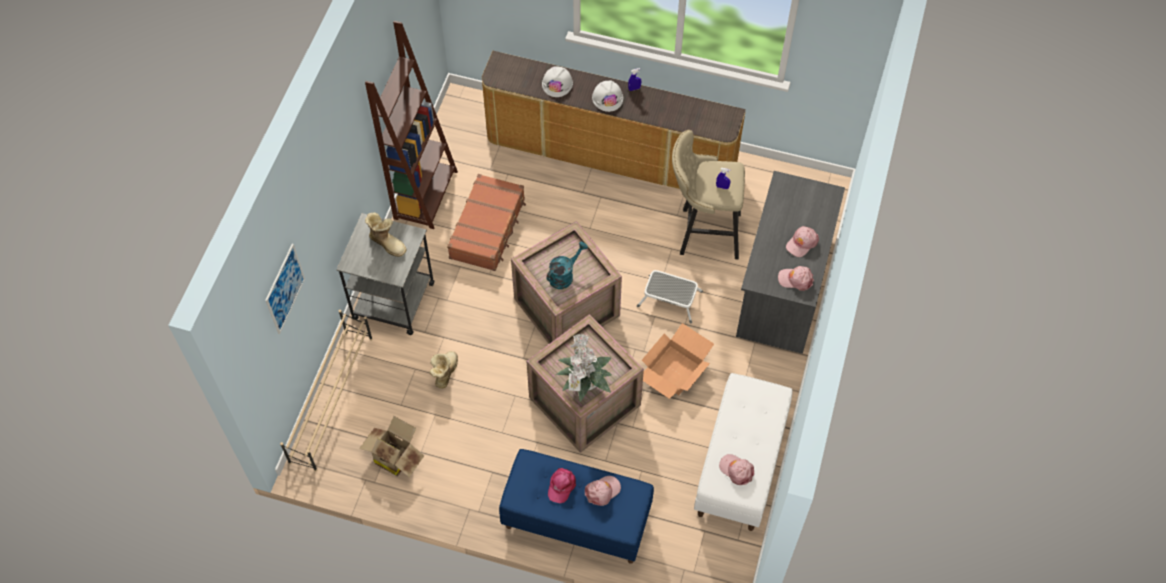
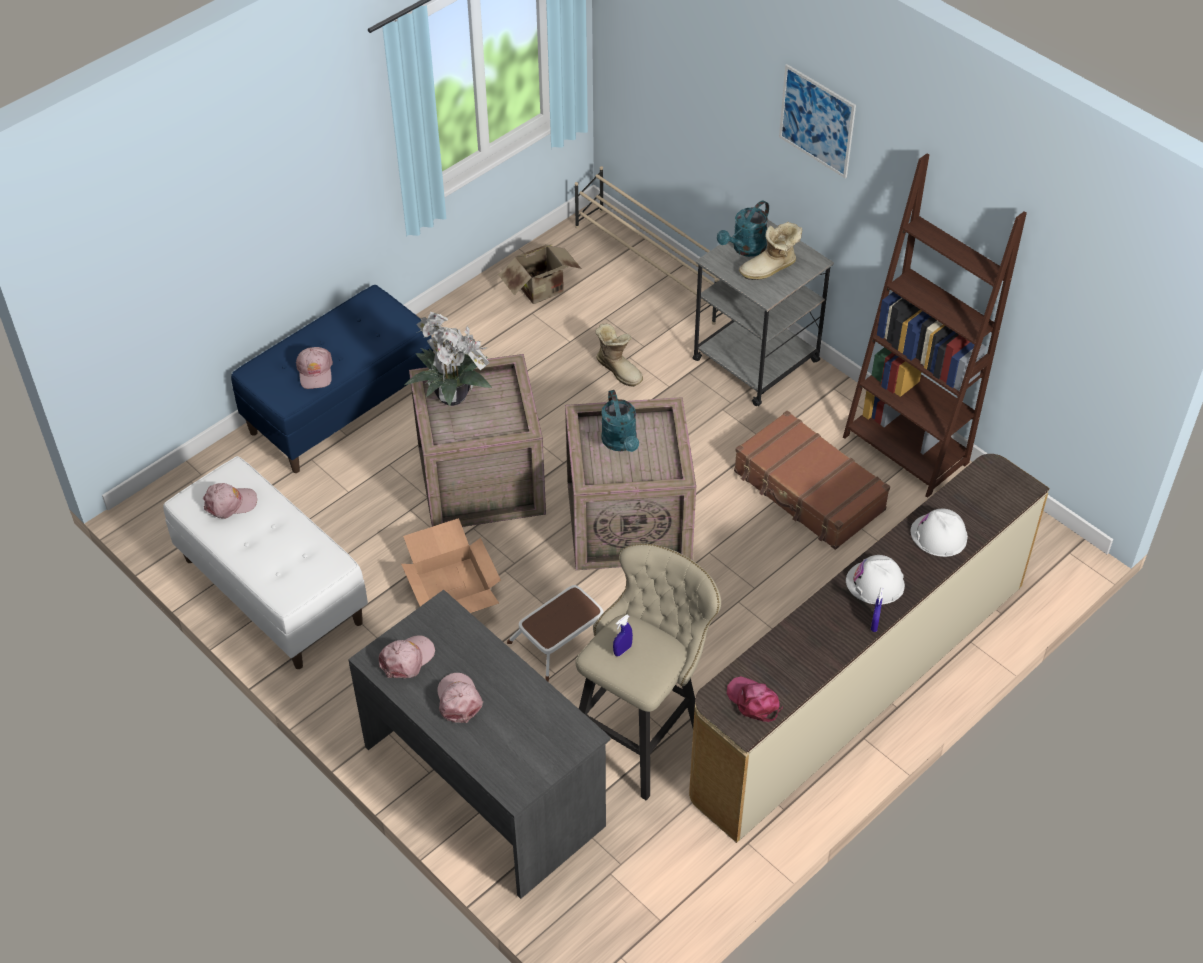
camera: 120 degrees right, 10 degrees down
picture [265,244,305,334] -> picture moved to [779,64,856,178]
pink cap [548,468,576,503] -> pink cap moved to [727,676,783,722]
grey step ladder [637,270,703,324] -> brown step ladder [507,585,604,682]
none -> turquoise watering can [717,200,769,257]

